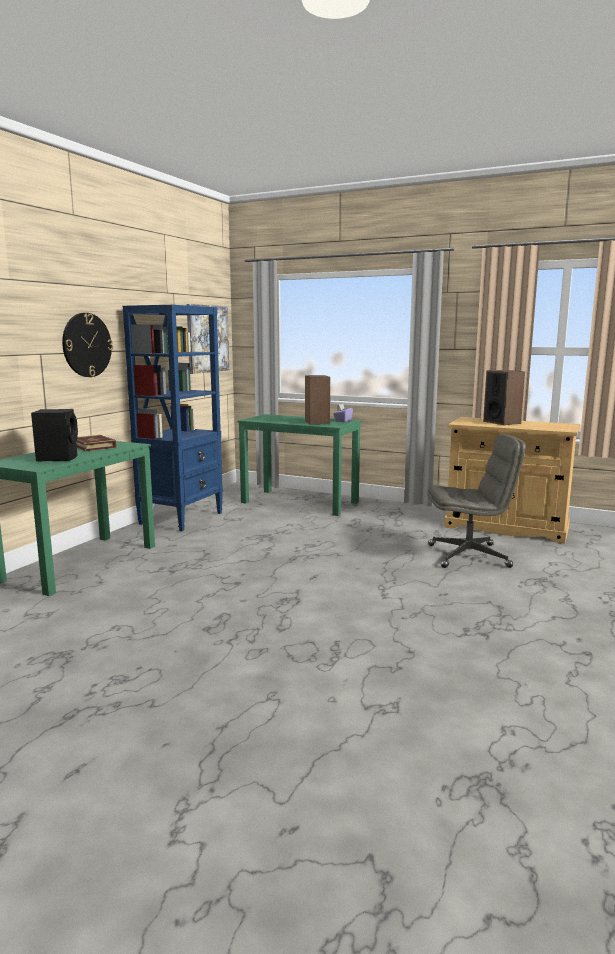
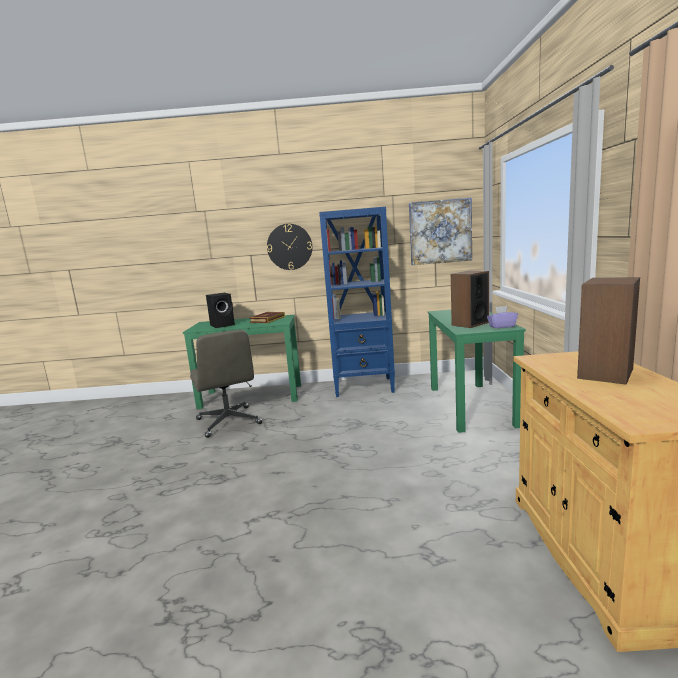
camera: 65 degrees right, 0 degrees up
grey office chair [427,434,526,568] -> grey office chair moved to [190,330,262,438]

